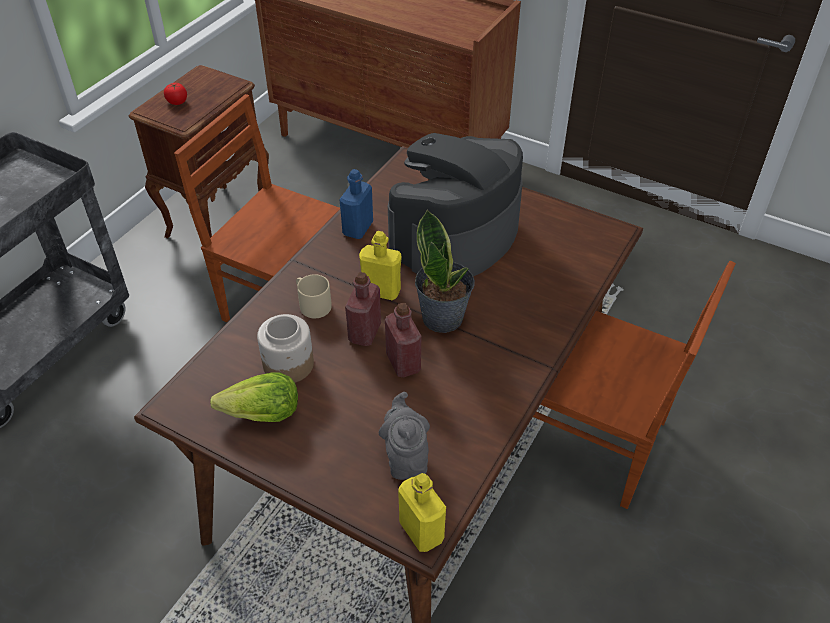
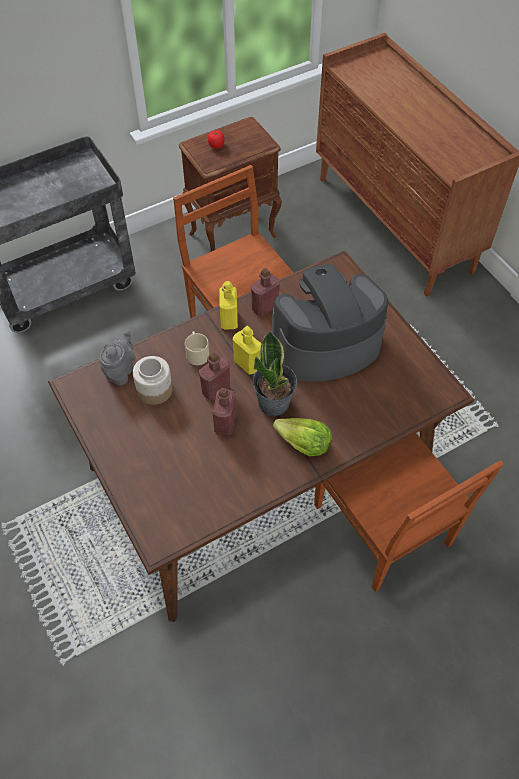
camera: 30 degrees right, 10 degrees up
lettuce [210,372,298,422] -> lettuce moved to [273,418,332,456]
blue bottle [339,169,373,239] -> red bottle [251,268,280,316]
grey teapot [379,392,430,480] -> grey teapot moved to [99,331,136,386]
yellow bottle [398,473,446,552] -> yellow bottle moved to [219,281,238,329]

